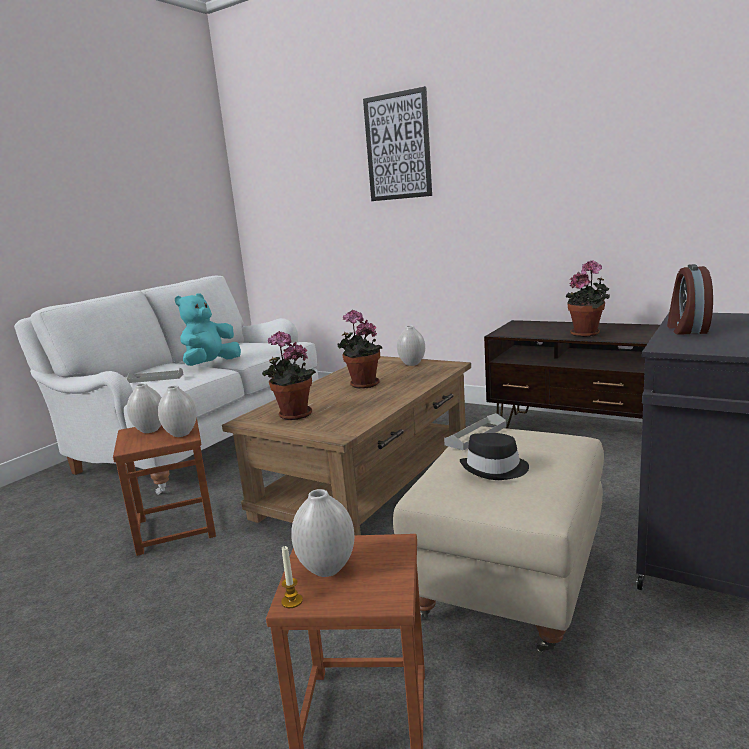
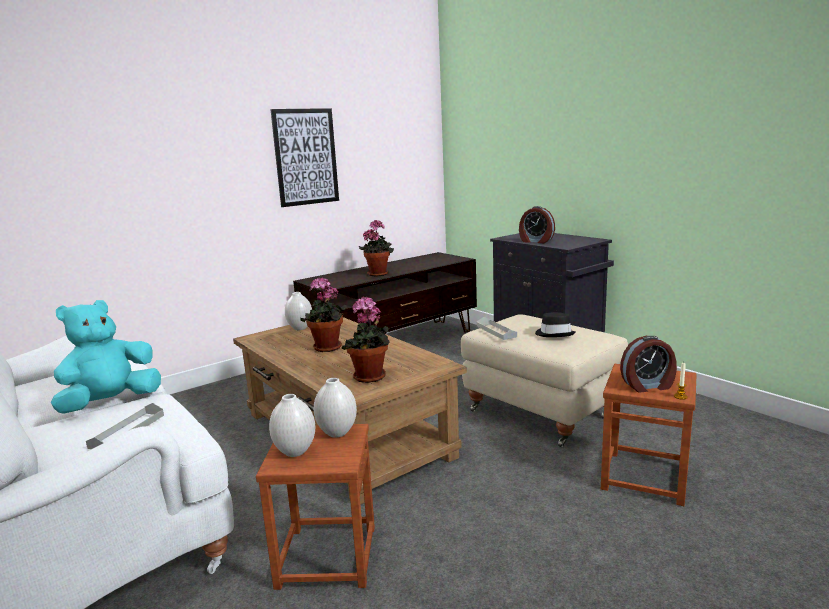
camera: 70 degrees left, 0 degrees up
turquoise plush toy [175,293,241,366] -> turquoise plush toy turned 75 degrees clockwise [51,300,161,414]
white vase [291,489,355,577] -> alarm clock [620,336,677,393]
picture [363,86,432,201] -> picture moved to [270,108,339,207]

